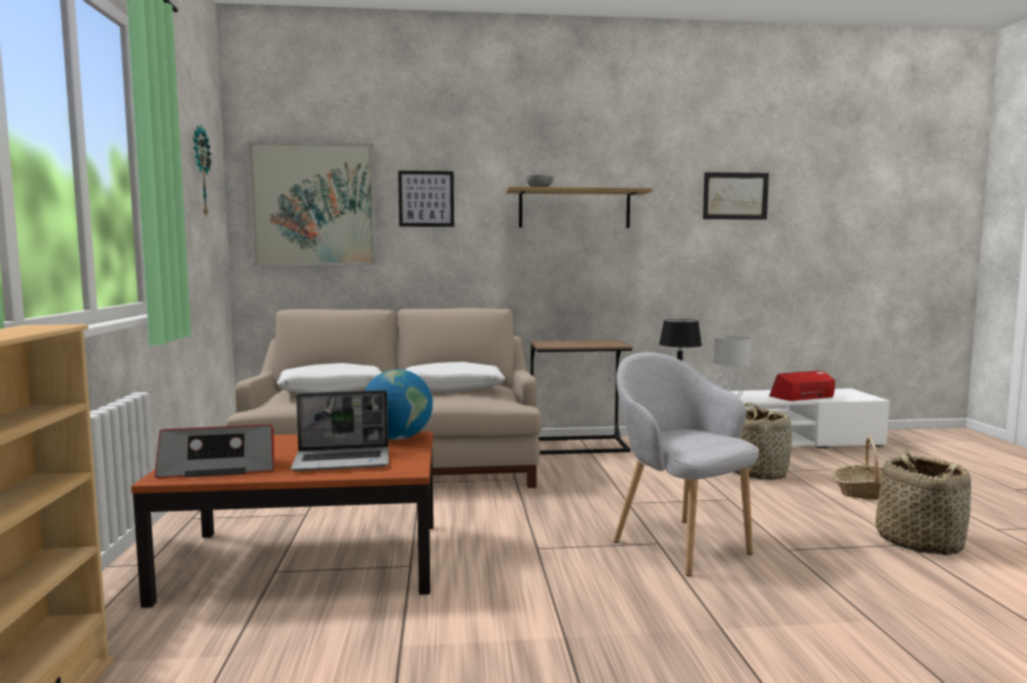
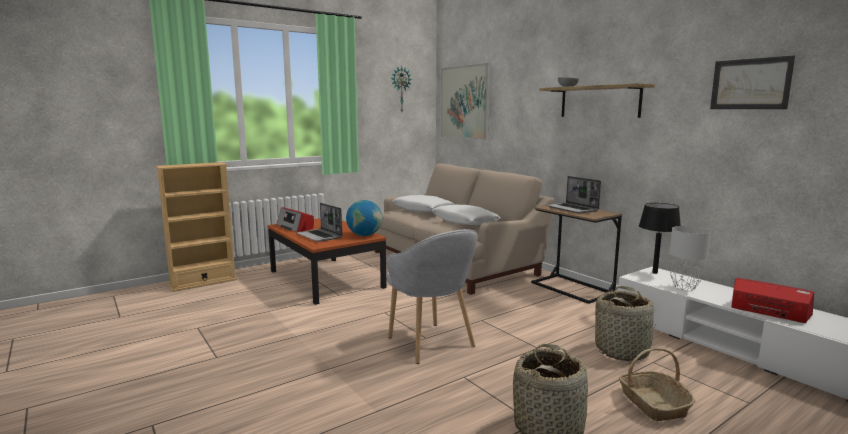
camera: 60 degrees right, 5 degrees up
picture [398,171,454,227] -> none
grey armchair [613,352,759,577] -> grey armchair turned 120 degrees clockwise [386,229,477,364]
none -> laptop [547,176,601,214]

